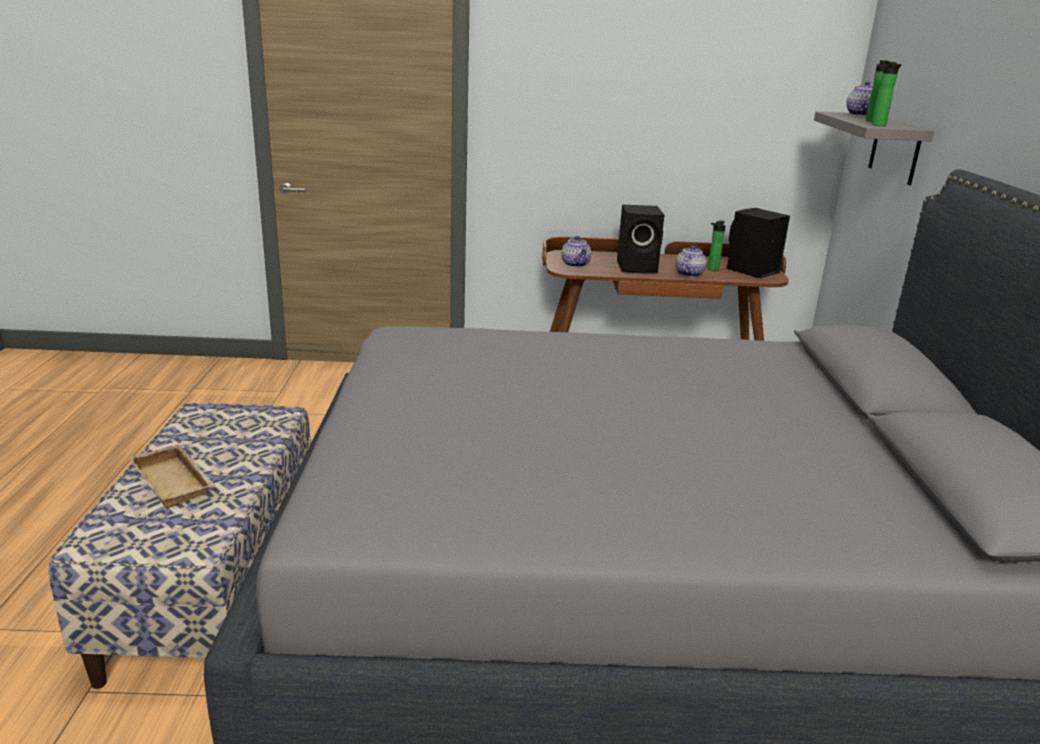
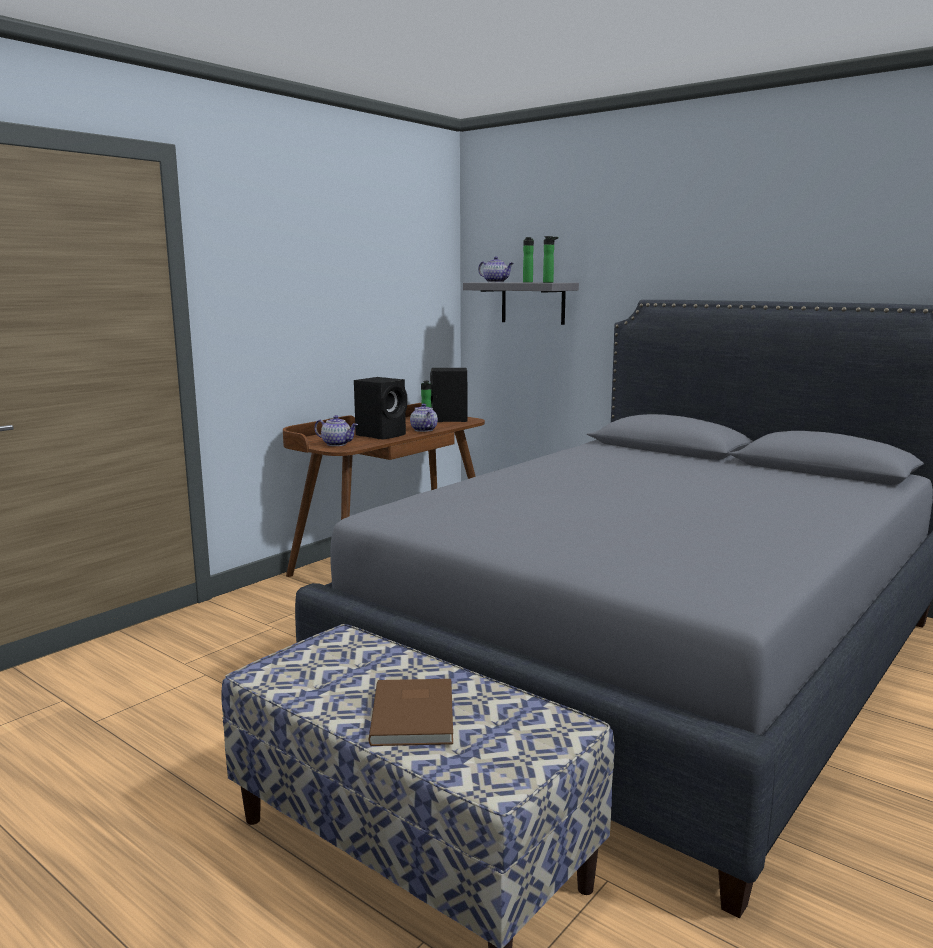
camera: 50 degrees left, 10 degrees down
beige tray [129,444,215,509] -> brown book [368,679,453,746]

